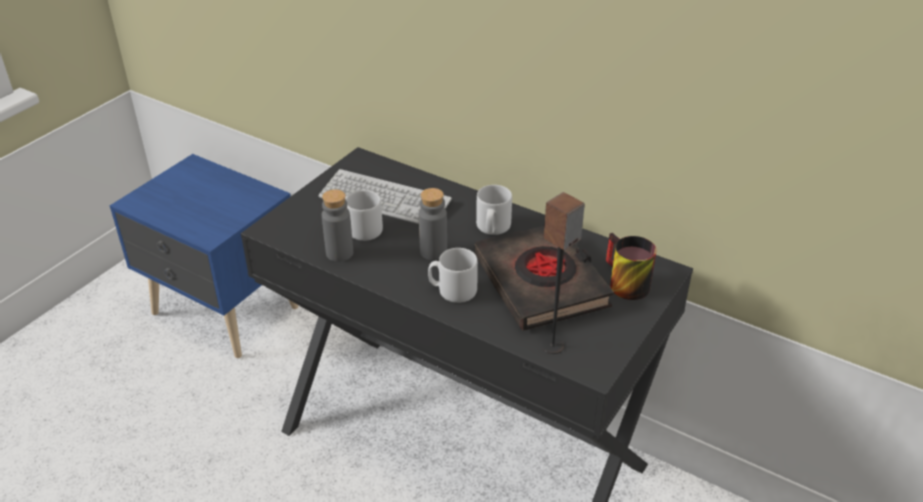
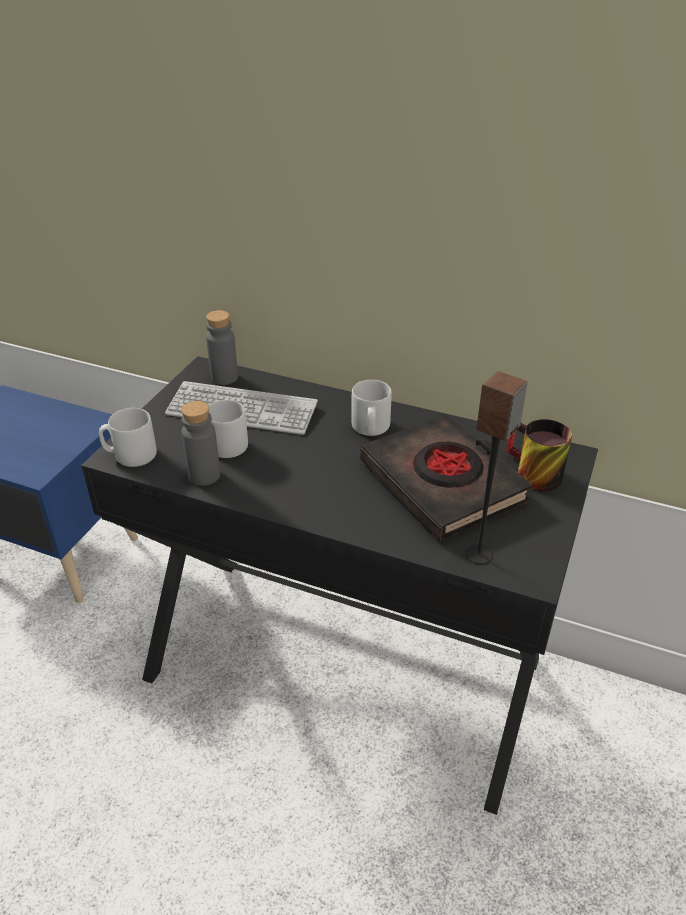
camera: 10 degrees left, 0 degrees up
grey bottle [419,188,447,260] -> grey bottle moved to [206,310,238,385]
grey mug [428,248,478,303] -> grey mug moved to [99,408,157,467]

